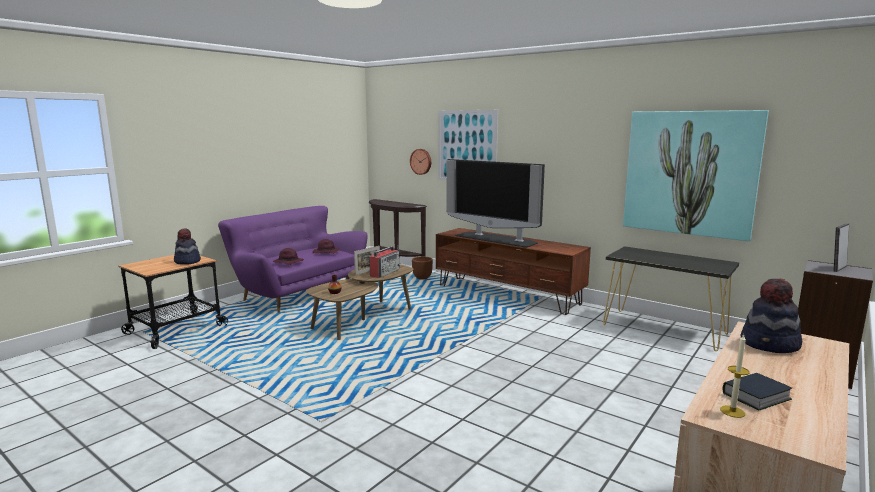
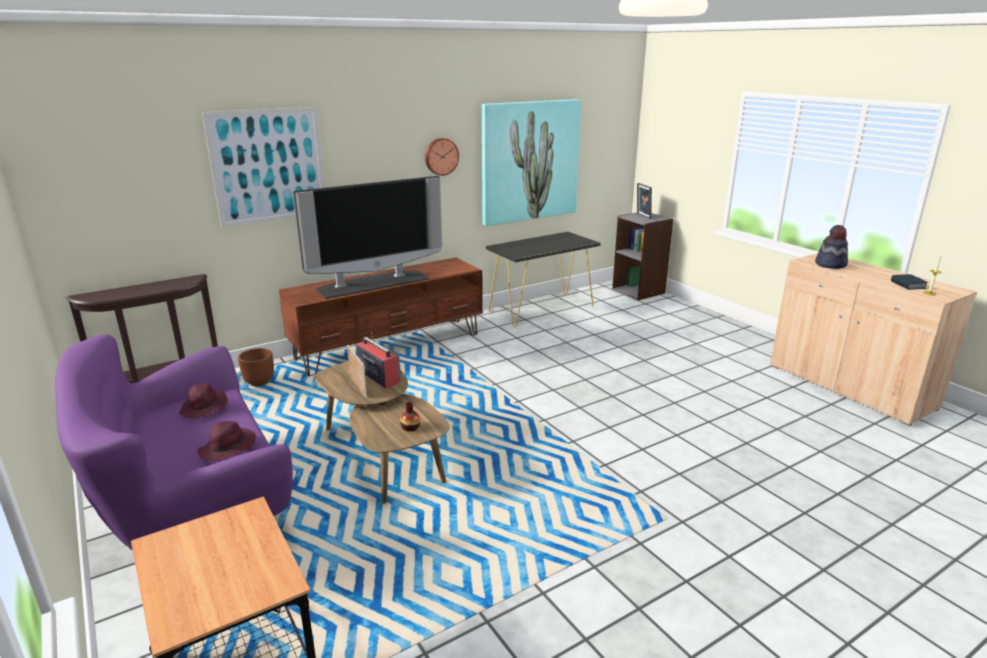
camera: 70 degrees left, 10 degrees up
hat [174,228,201,265] -> none
wall clock [410,149,431,175] -> wall clock moved to [425,138,459,176]

